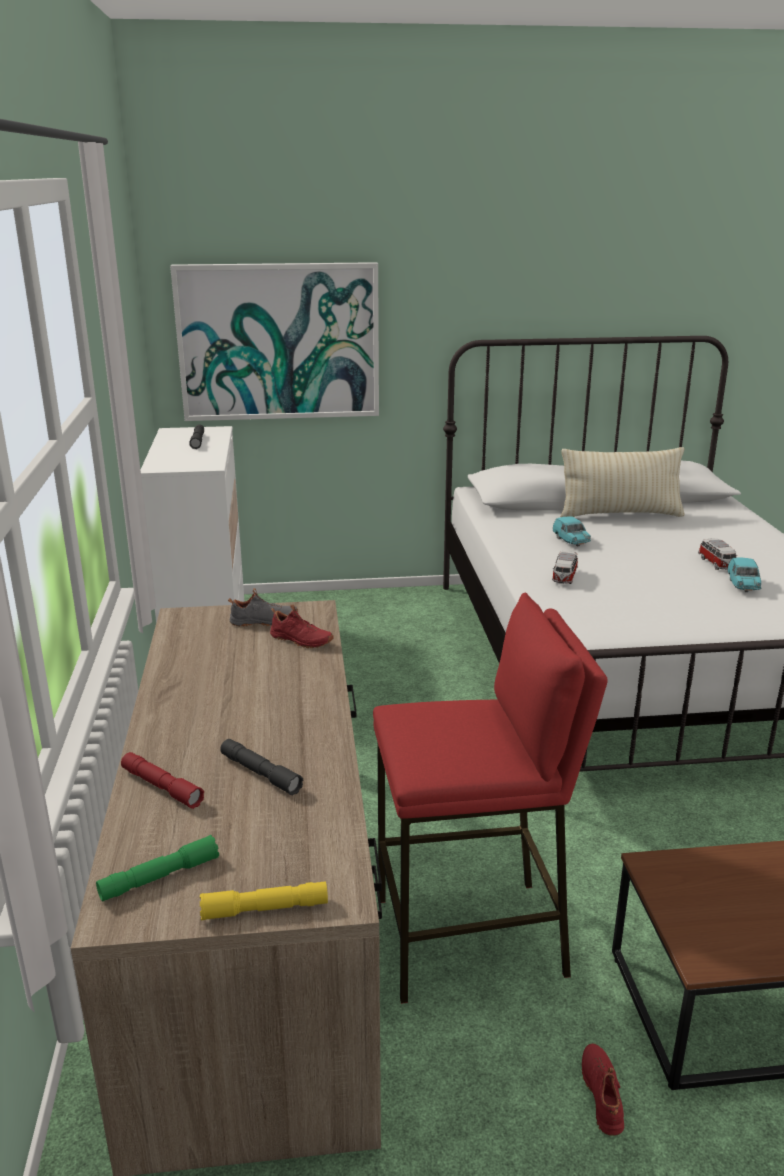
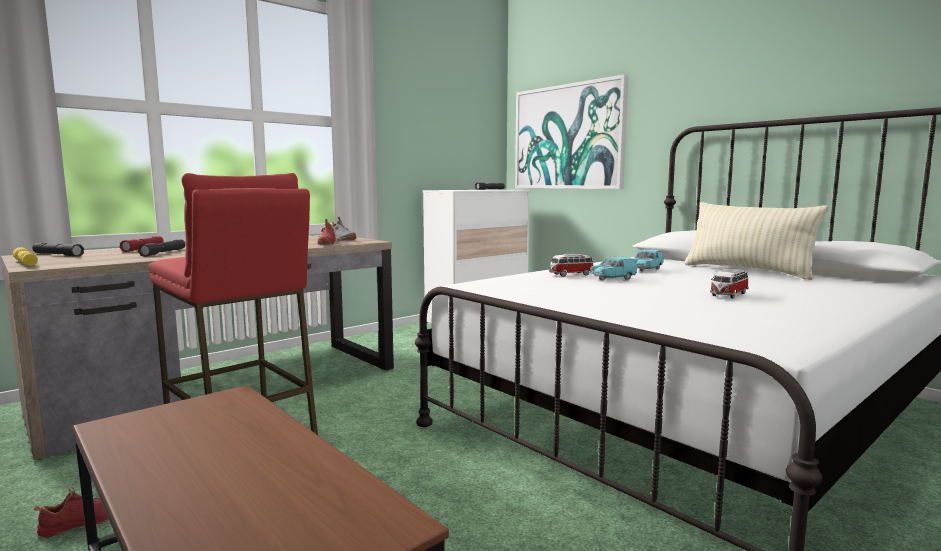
camera: 55 degrees right, 15 degrees down
green flashlight [96,835,219,901] -> grey flashlight [32,243,84,257]
turquoise toy car [727,558,761,592] -> turquoise toy car moved to [590,257,637,280]

